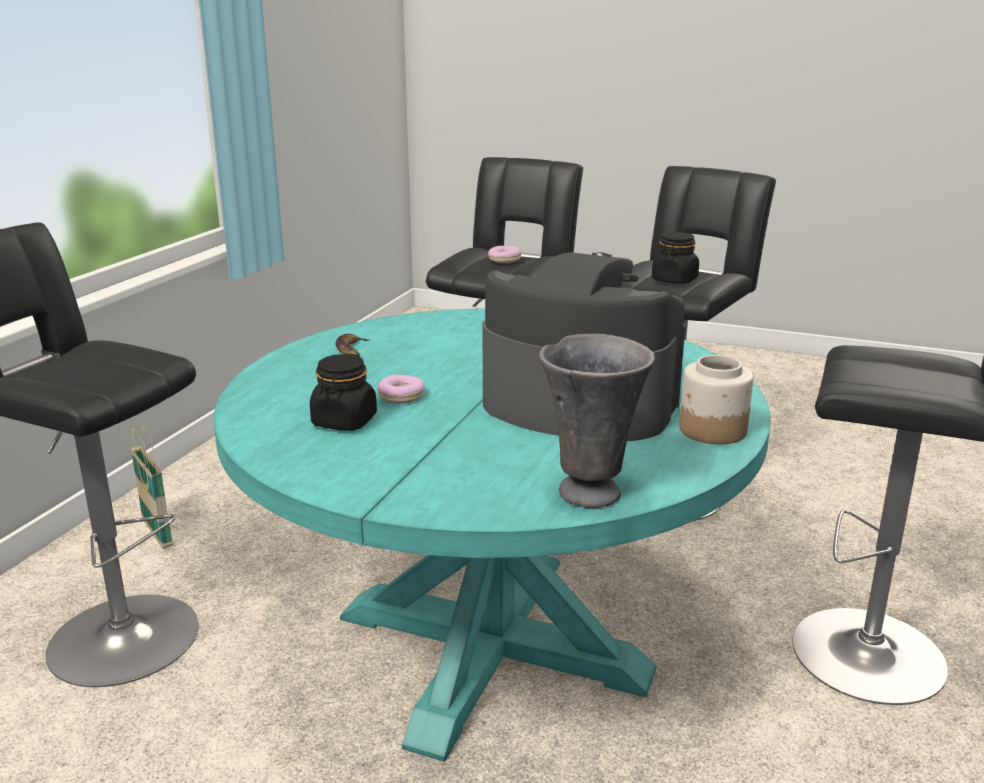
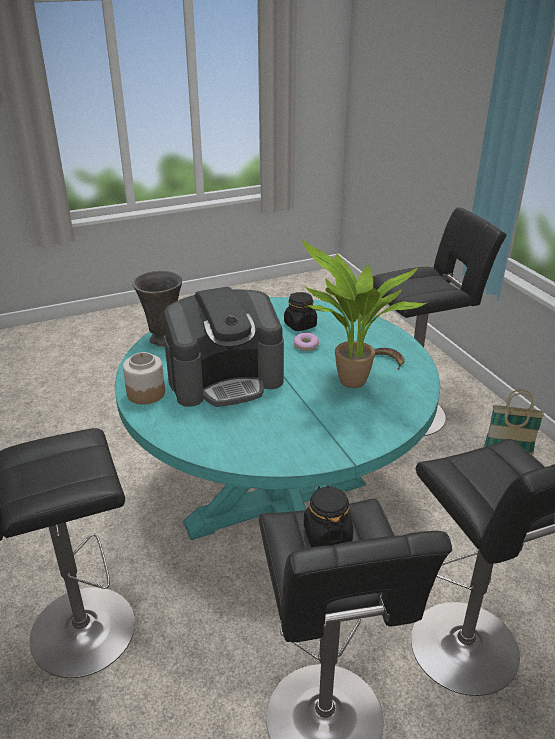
camera: 135 degrees right, 10 degrees up
donut [488,246,521,263] -> none
none -> potted plant [302,239,426,388]

